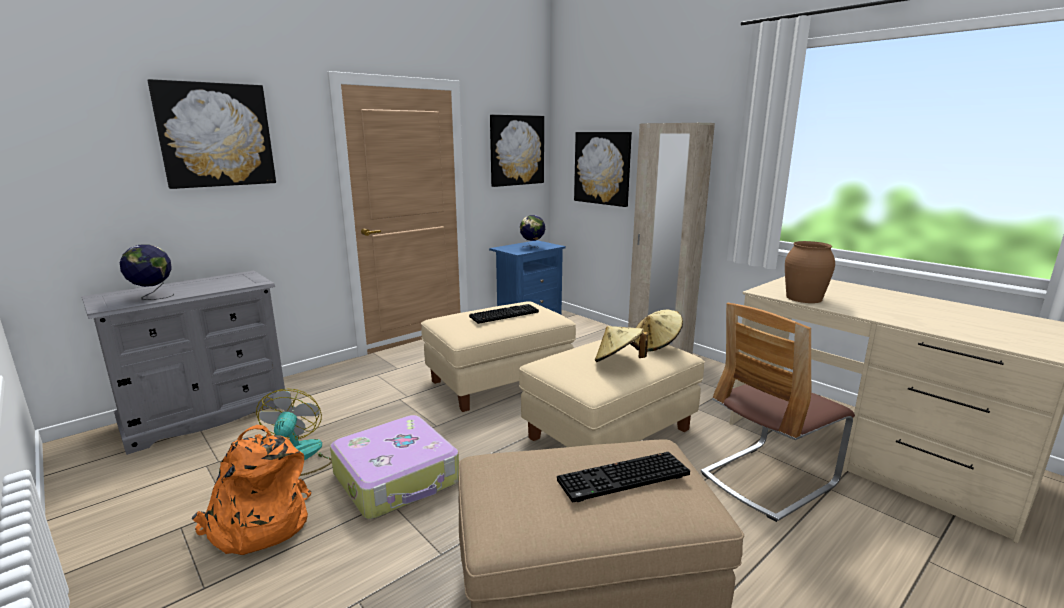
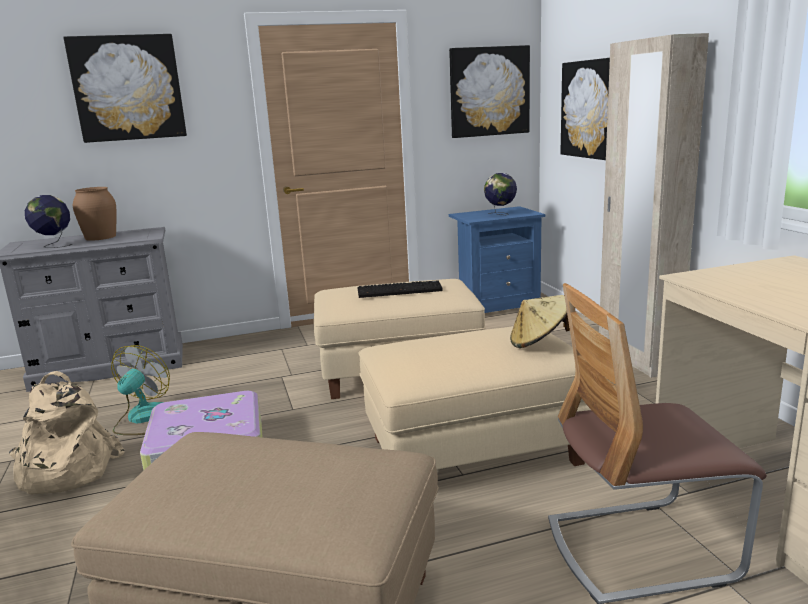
camera: 25 degrees right, 0 degrees up
orange backpack [192,425,311,555] -> beige backpack [9,371,125,495]
keyboard [557,452,690,502] -> none
beige hat [595,326,648,362] -> none
brown vase [785,241,835,303] -> brown vase moved to [73,187,116,241]

